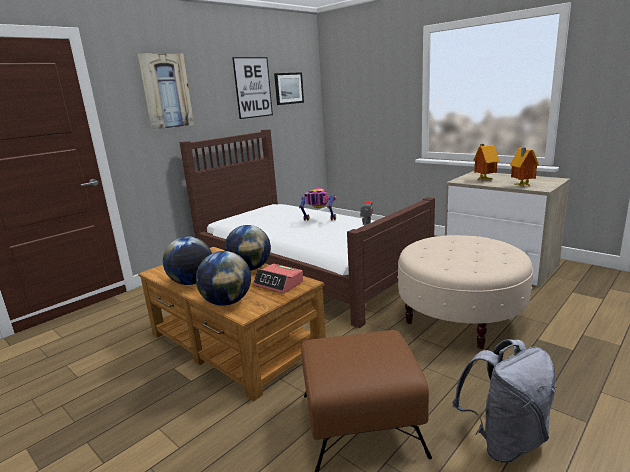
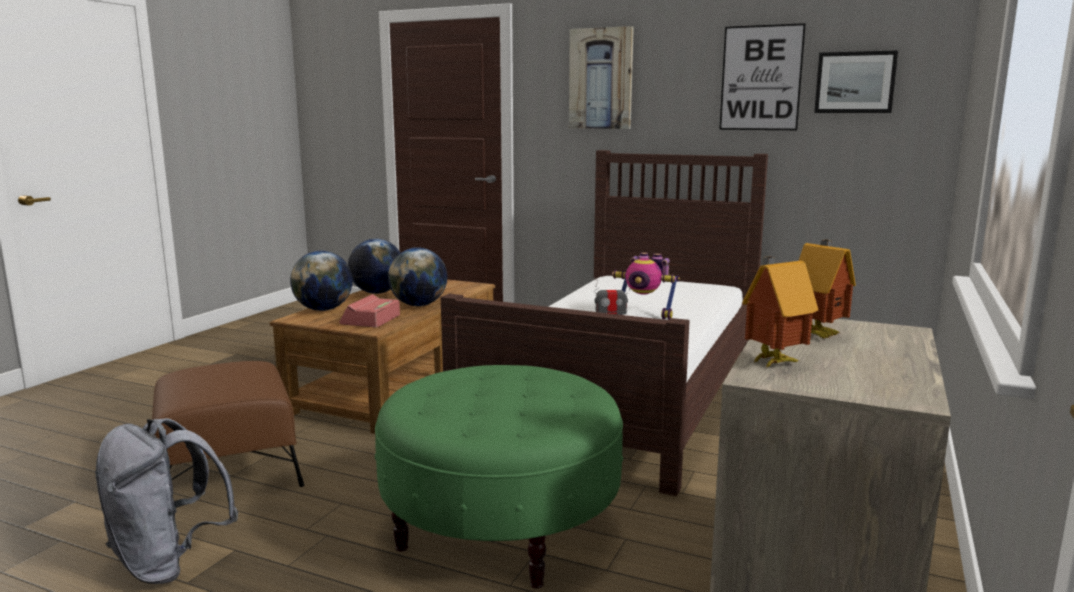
camera: 70 degrees right, 5 degrees down
toy robot [299,188,336,221] -> toy robot turned 120 degrees clockwise [612,252,680,320]
beige ottoman [397,235,533,349] -> green ottoman [375,365,623,589]

